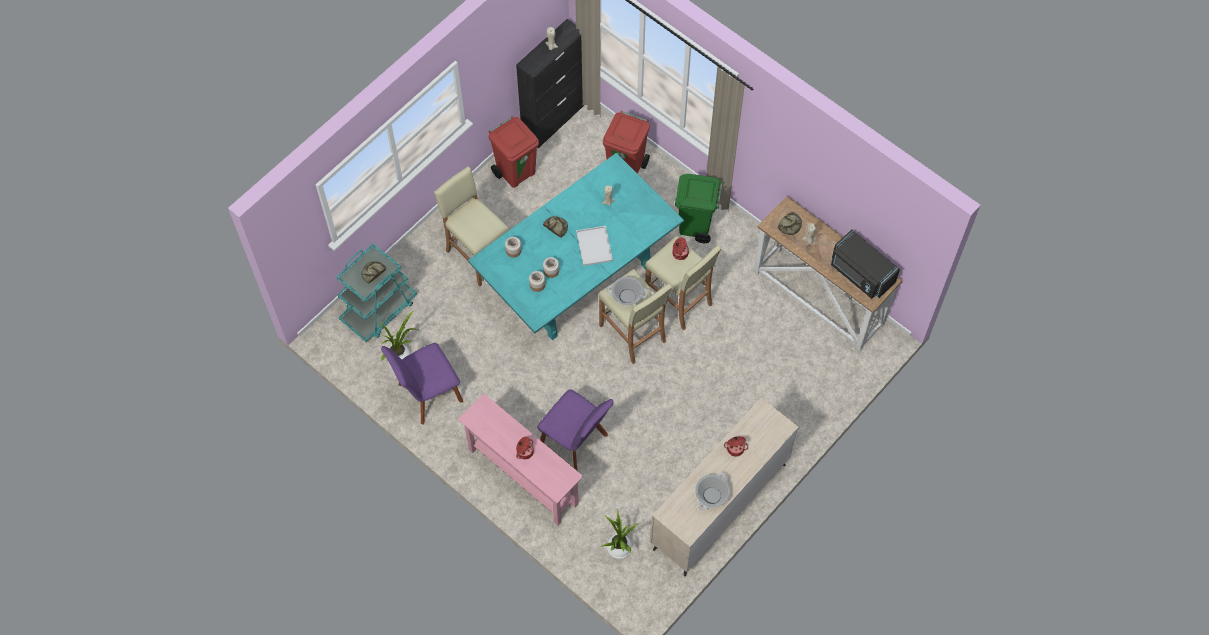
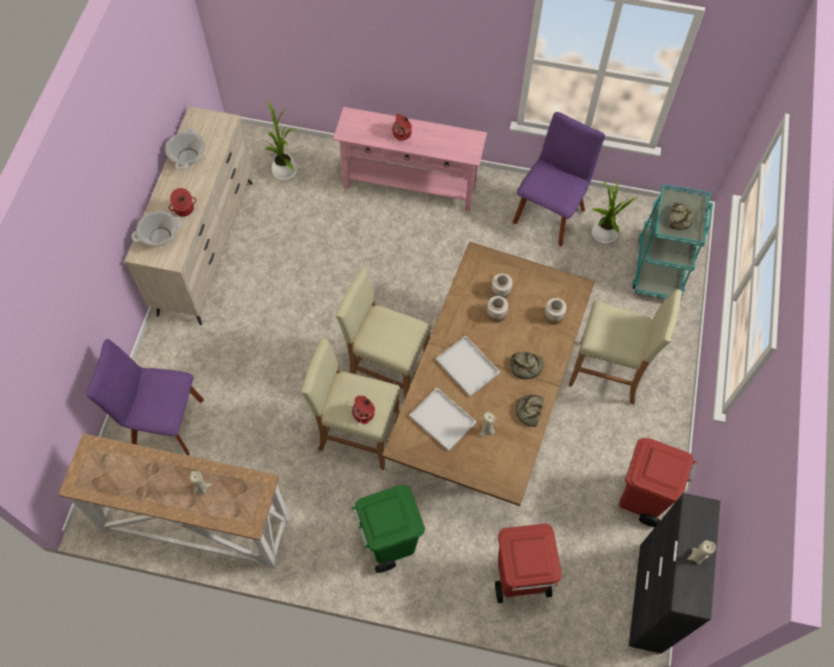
camera: 150 degrees right, 0 degrees up
turquoise dining table [468,153,684,340] -> brown dining table [382,242,595,506]
purple chair [537,389,614,470] -> purple chair moved to [86,339,204,455]
cooking pot [607,276,649,305] -> cooking pot moved to [132,211,183,246]
bread [778,212,802,235] -> bread moved to [515,395,544,427]
black microwave [831,230,900,299] -> none
none -> white tray [409,388,476,451]

